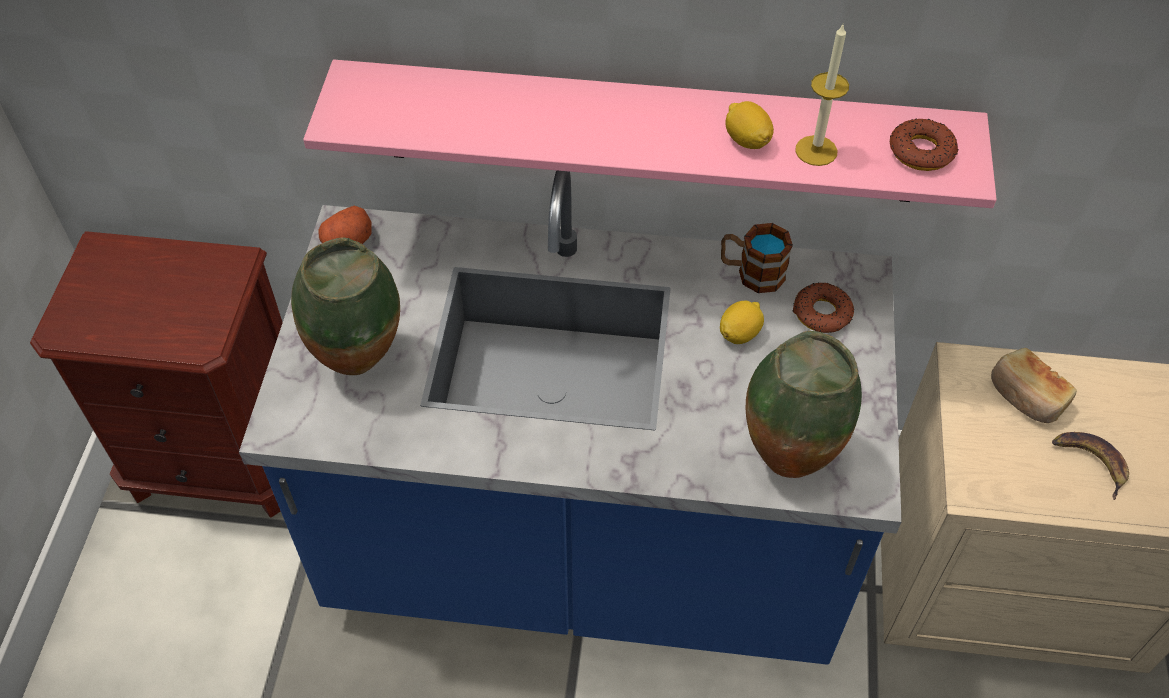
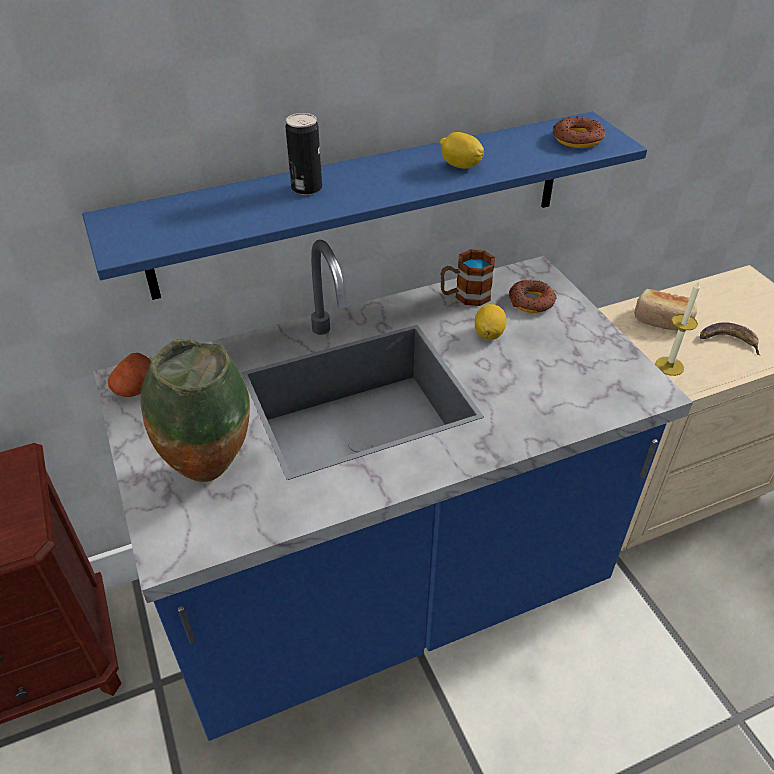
camera: 30 degrees left, 10 degrees down
pink shelf [303,60,997,208] -> blue shelf [82,112,647,300]
vase [746,331,862,478] -> none
candle [795,25,849,166] -> candle moved to [655,281,700,376]
none -> can [286,113,322,195]

